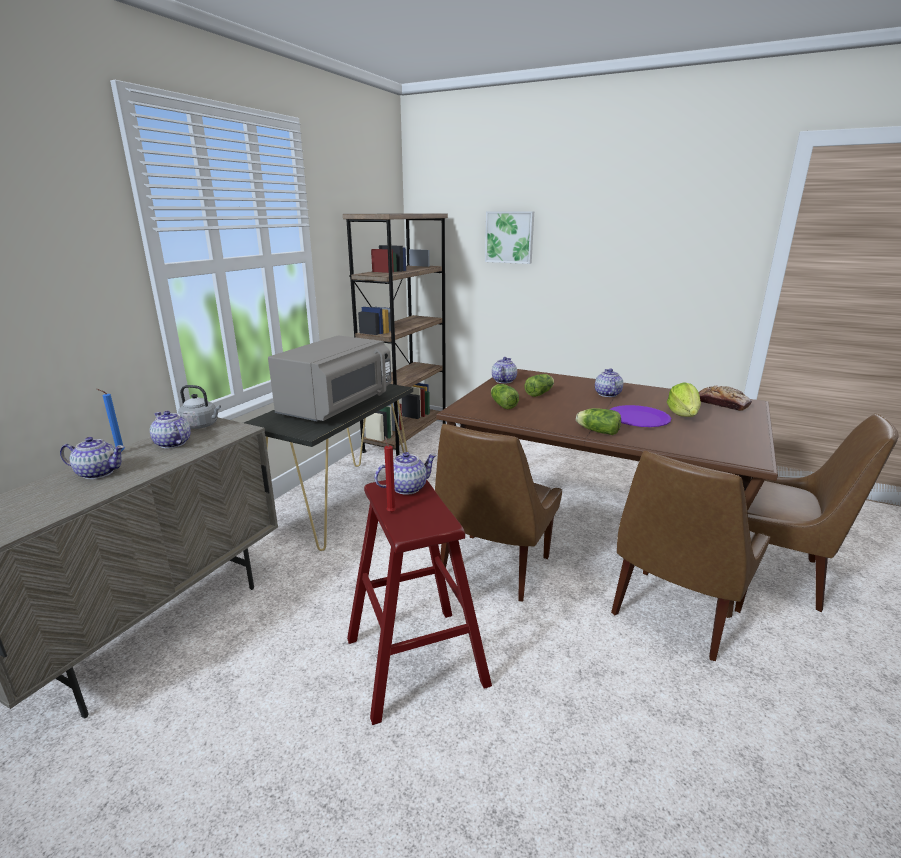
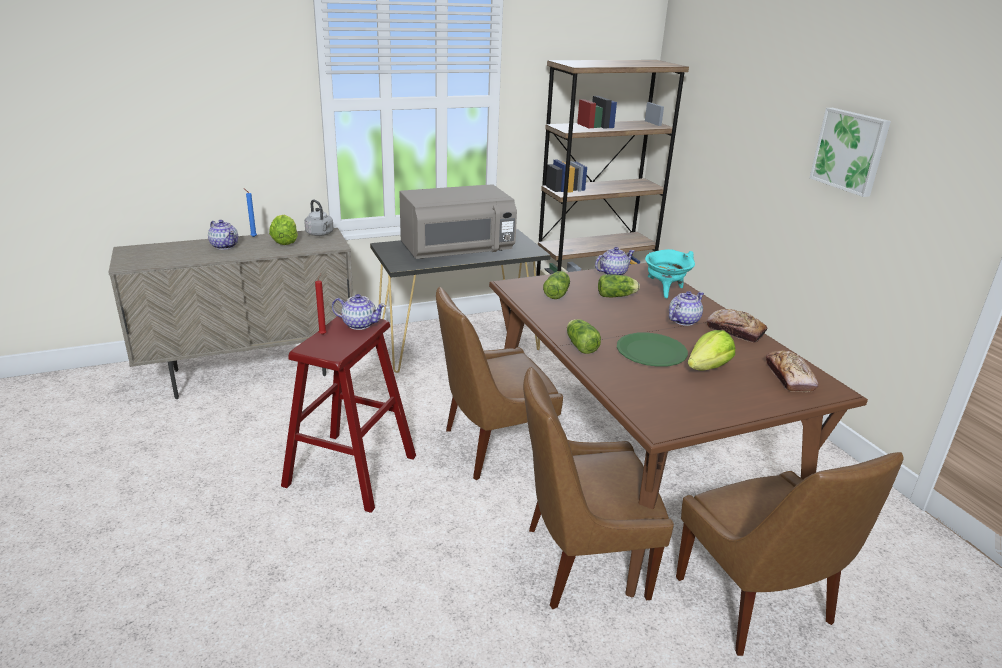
camera: 40 degrees right, 5 degrees up
teapot [150,411,191,449] -> lettuce [269,215,298,245]
picture [485,211,534,264] -> picture moved to [810,108,891,197]
purple plate [609,405,671,427] -> green plate [617,332,688,367]
none -> turquoise cooking pot [645,249,695,298]
none -> bread [707,309,767,343]

